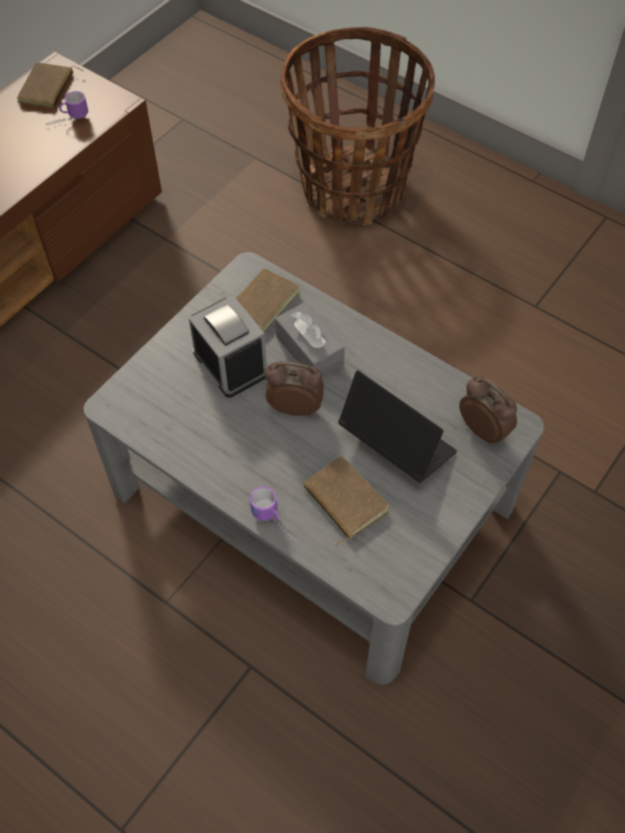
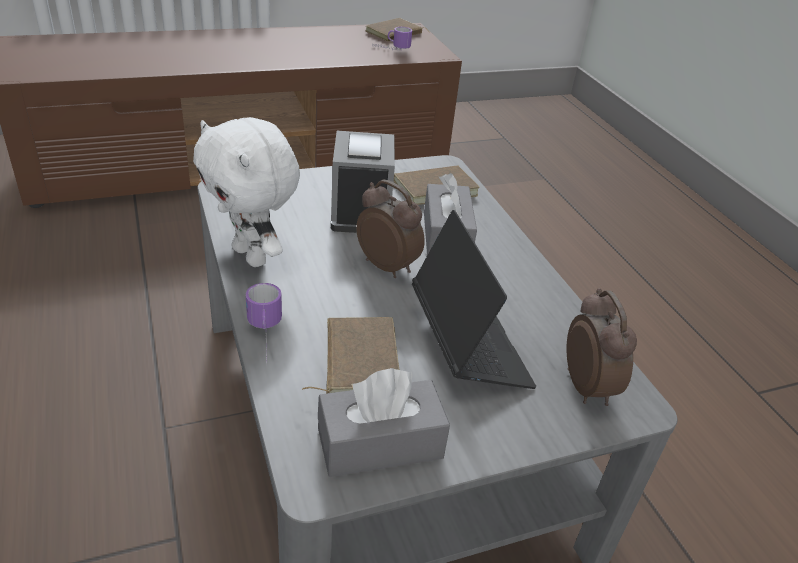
camera: 30 degrees right, 20 degrees down
basket [281,27,435,225] -> none
none -> white plush toy [193,117,300,267]
none -> grey tissue box [318,368,450,477]

